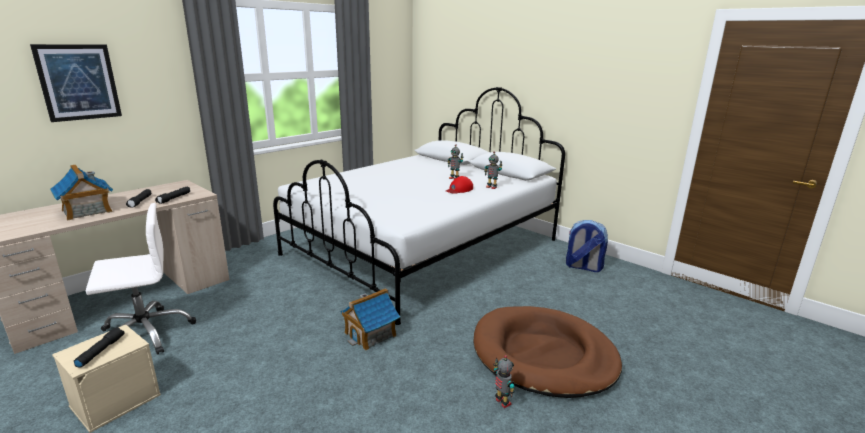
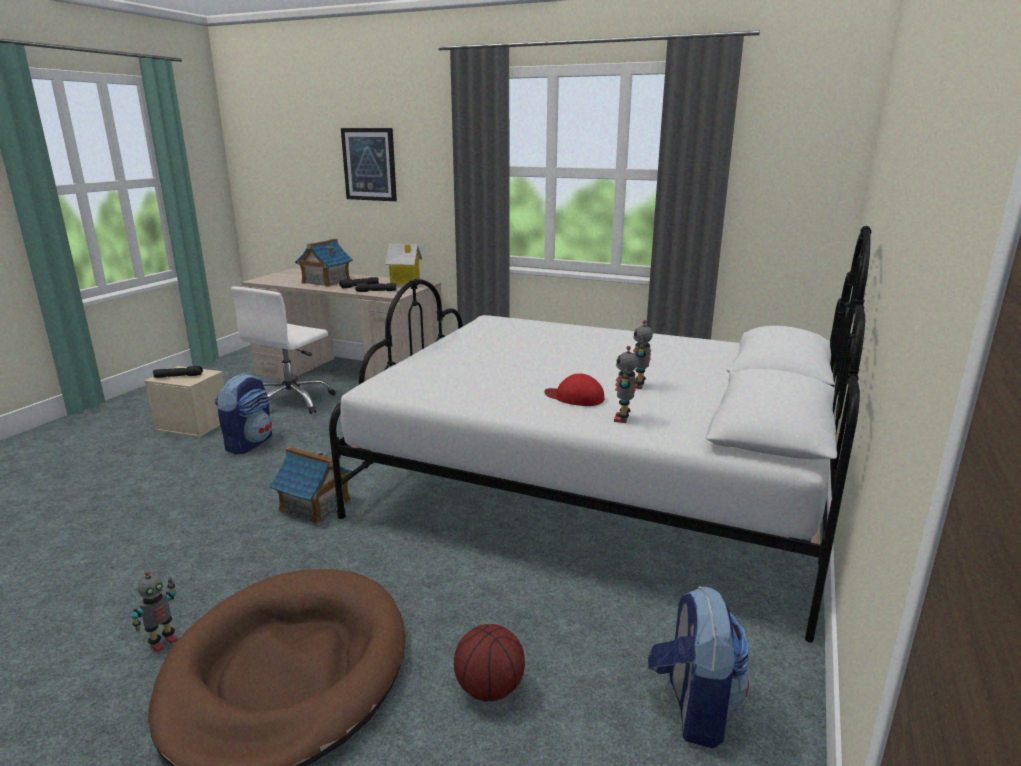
camera: 70 degrees right, 0 degrees up
white office chair [86,203,196,355] -> white office chair turned 75 degrees clockwise [231,287,336,414]
none -> backpack [215,373,272,455]
none -> toy house [385,244,422,287]
none -> basketball [454,624,525,701]

